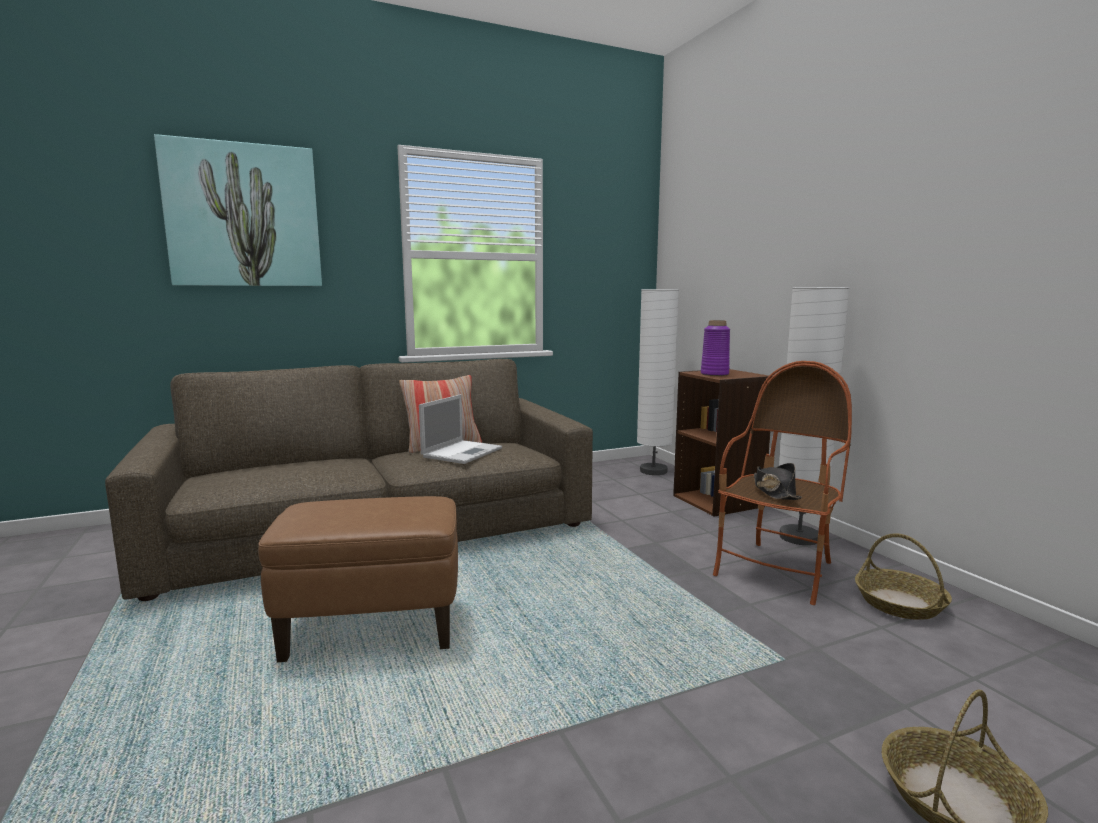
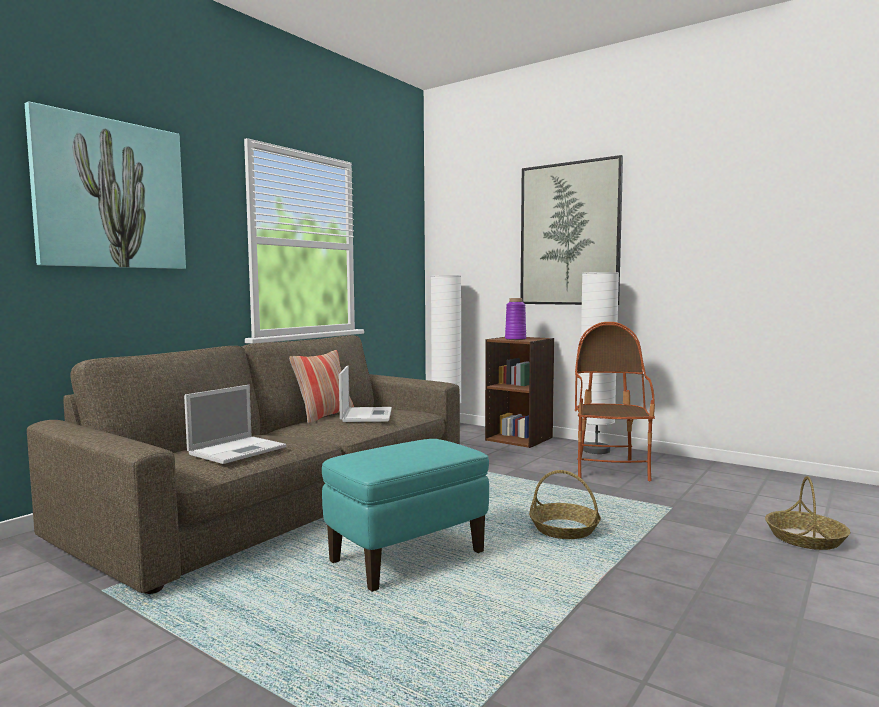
camera: 30 degrees left, 5 degrees down
brown ottoman [258,496,458,662] -> turquoise ottoman [322,439,489,592]
black hat [754,463,802,500] -> none
basket [855,533,952,620] -> basket moved to [529,470,601,539]
none -> laptop [184,385,286,464]
none -> picture [520,155,623,305]

